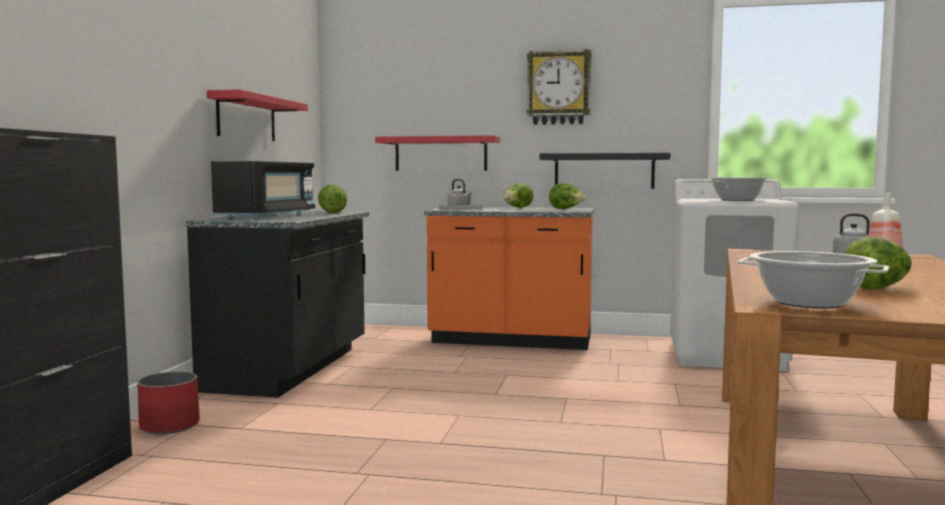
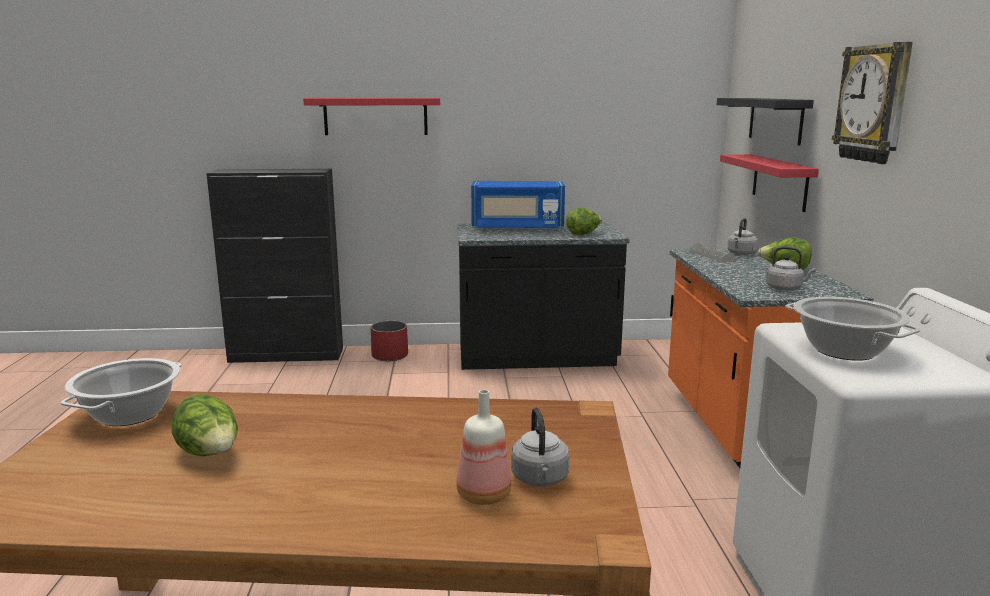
camera: 75 degrees right, 10 degrees up
red shelf [207,89,308,141] -> red shelf moved to [303,98,440,135]
black microwave [211,161,315,219] -> blue microwave [471,181,565,231]
black shelf [539,153,670,189] -> black shelf moved to [717,98,814,146]
lettuce [549,183,586,210] -> grey kettle [766,246,816,291]

